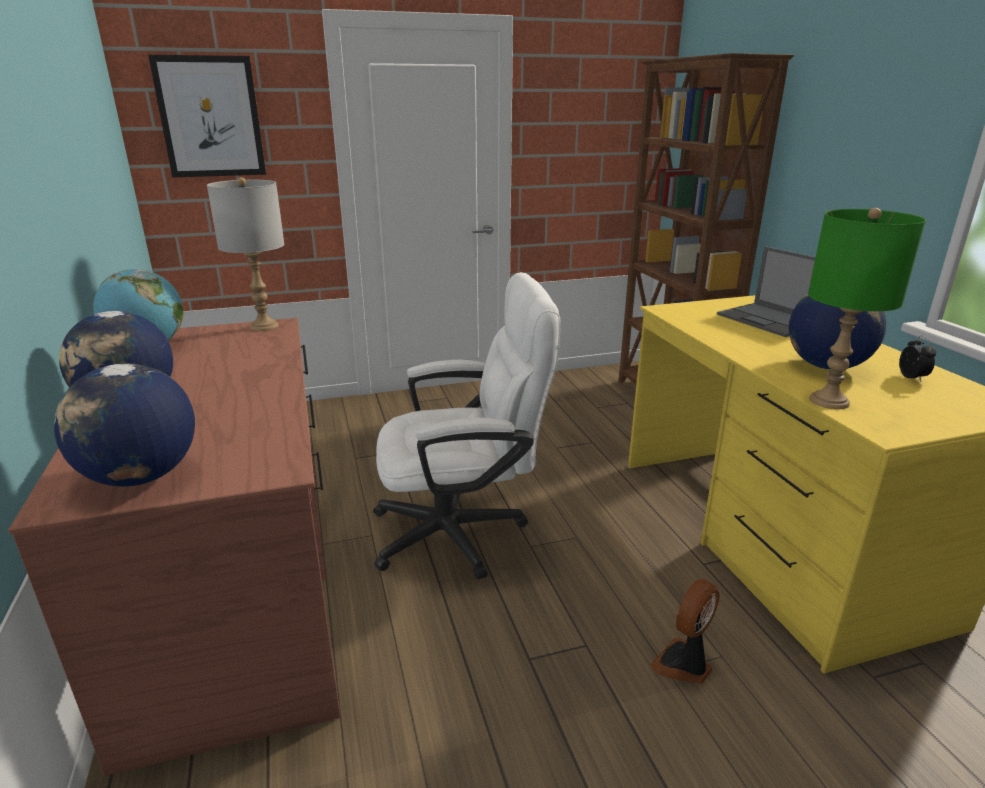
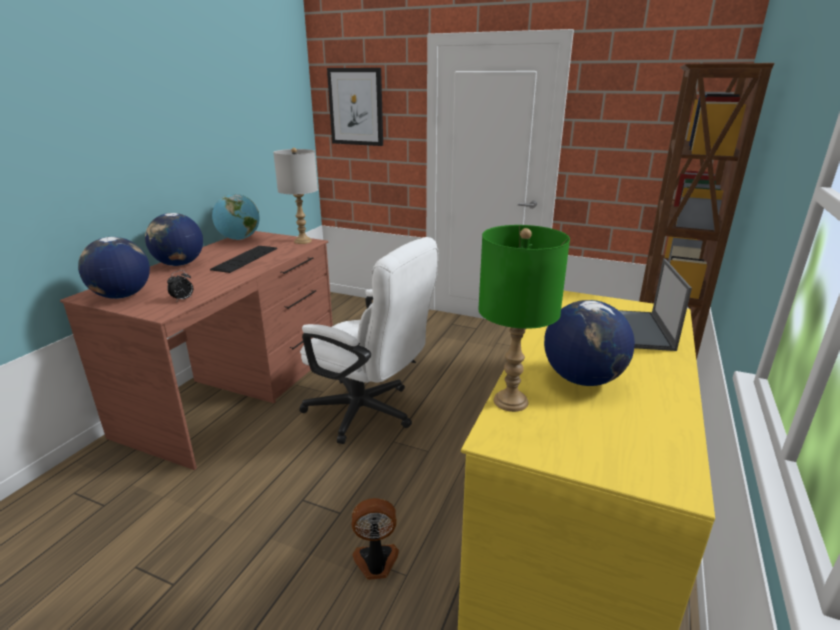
camera: 40 degrees right, 0 degrees up
alarm clock [899,336,936,382] -> alarm clock moved to [167,270,193,301]
none -> keyboard [210,246,277,273]

